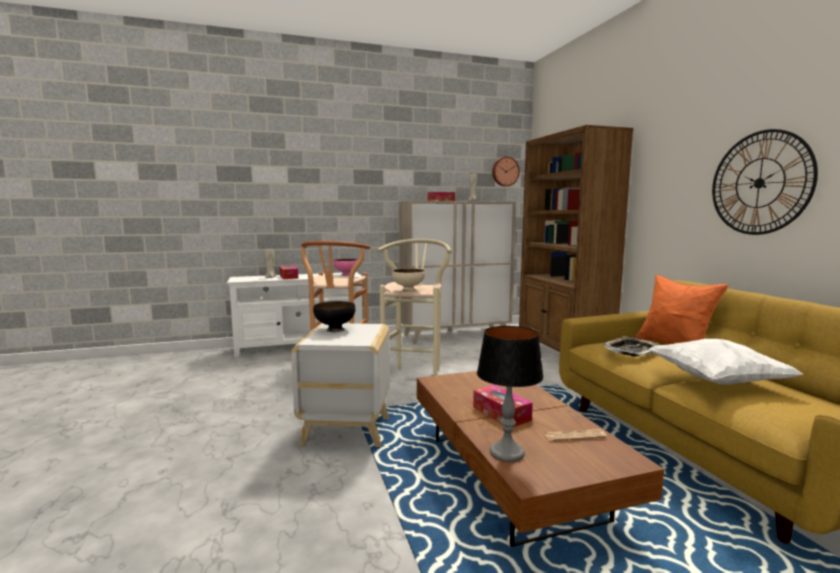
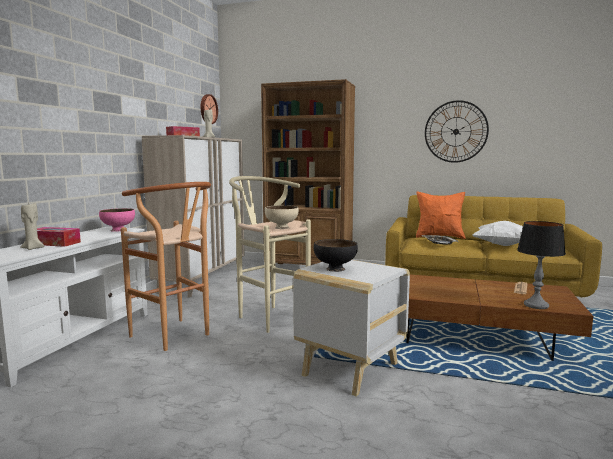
camera: 55 degrees left, 0 degrees up
tissue box [473,385,533,427] -> none

